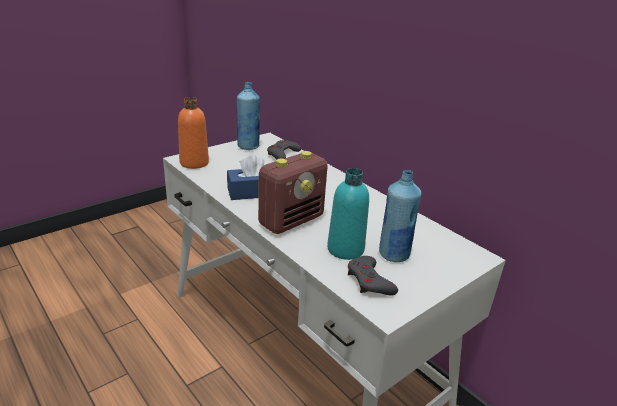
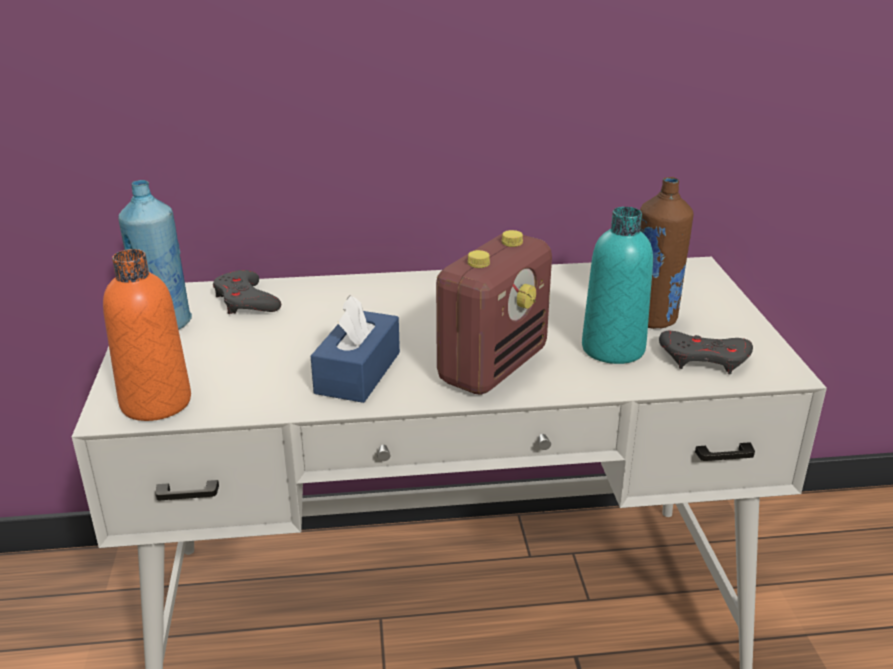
camera: 55 degrees left, 0 degrees up
radio [258,151,327,234] -> radio turned 45 degrees clockwise [436,230,552,395]
blue bottle [379,170,421,262] -> brown bottle [640,177,693,329]

